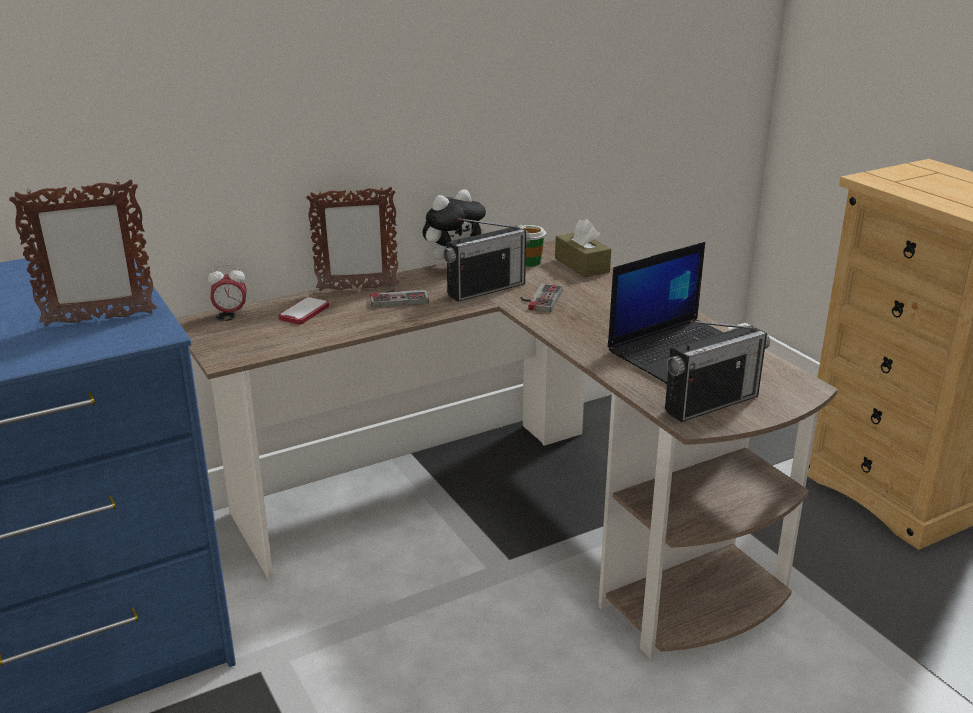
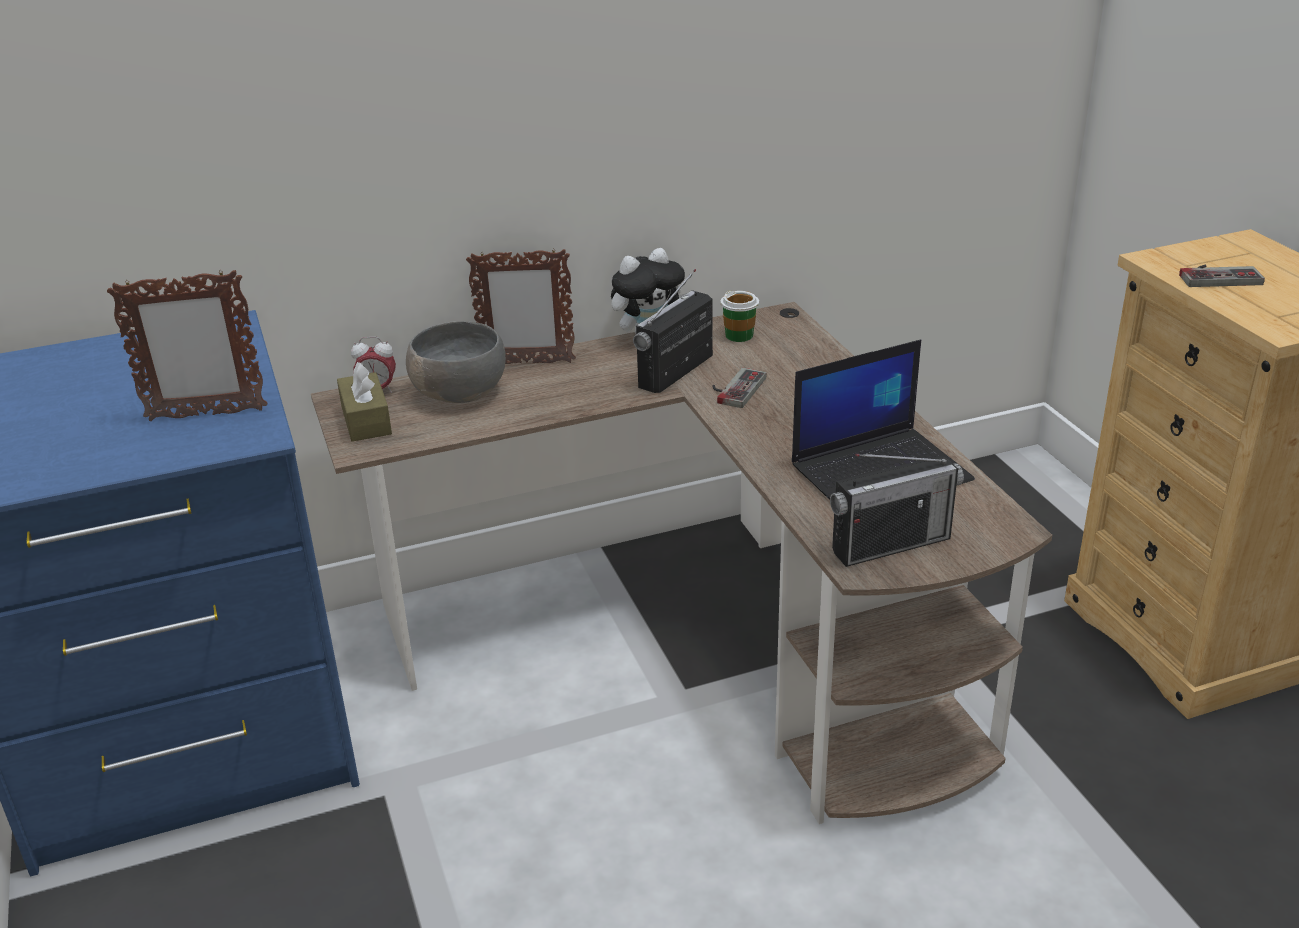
camera: 10 degrees right, 5 degrees up
phone [278,297,329,324] -> grey bowl [406,321,506,403]
game controller [370,290,429,308] -> game controller moved to [1179,265,1265,287]
radio [443,218,530,302] -> radio turned 150 degrees clockwise [633,269,713,393]
brown tissue box [555,219,611,277] -> brown tissue box moved to [337,362,392,442]

